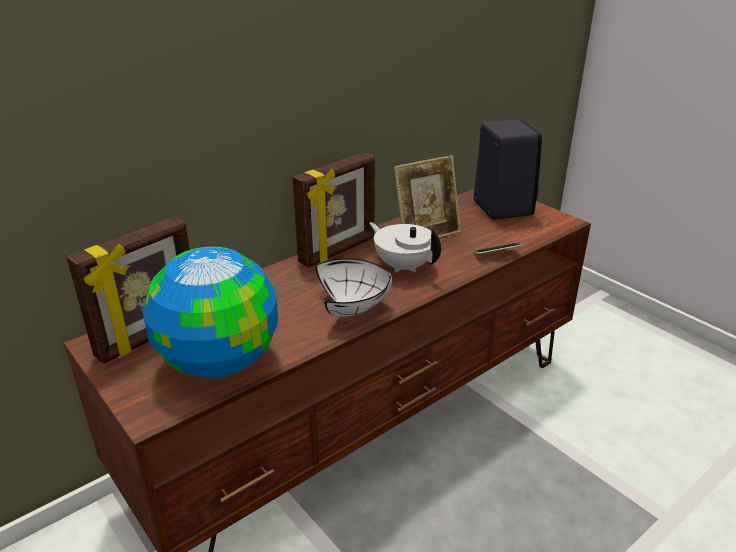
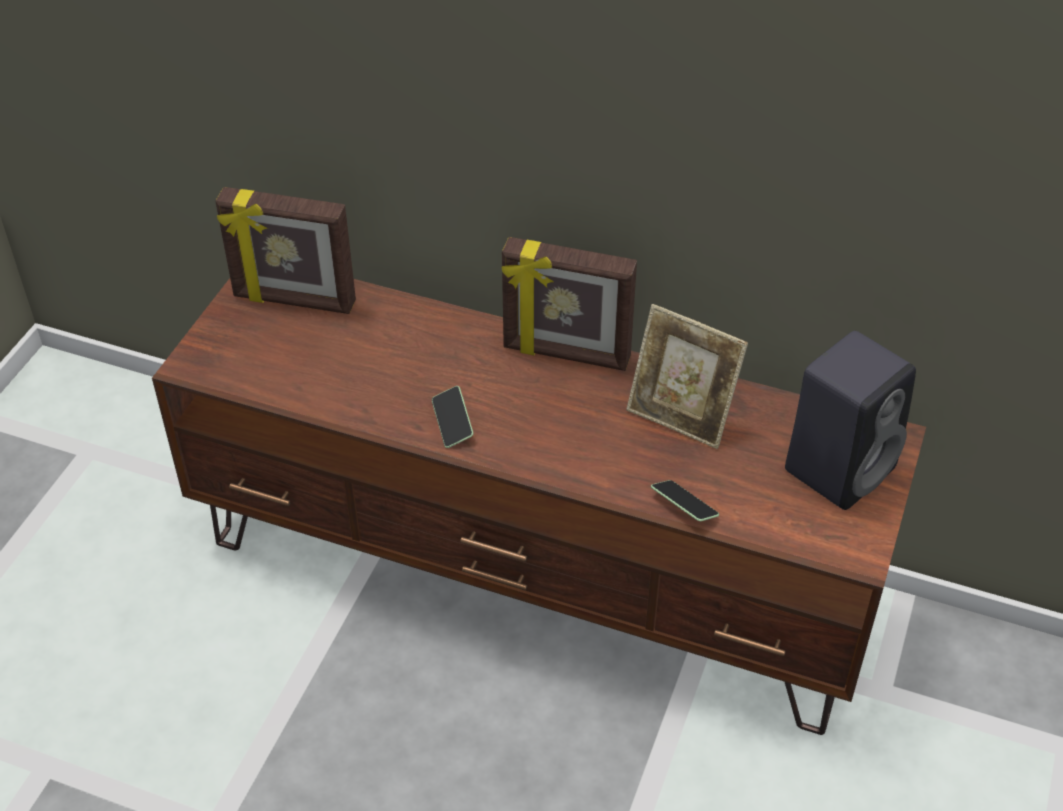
camera: 60 degrees right, 15 degrees up
globe [143,246,278,378] -> none
white bowl [315,259,393,317] -> phone [432,386,473,448]
white teapot [370,222,441,273] -> none

